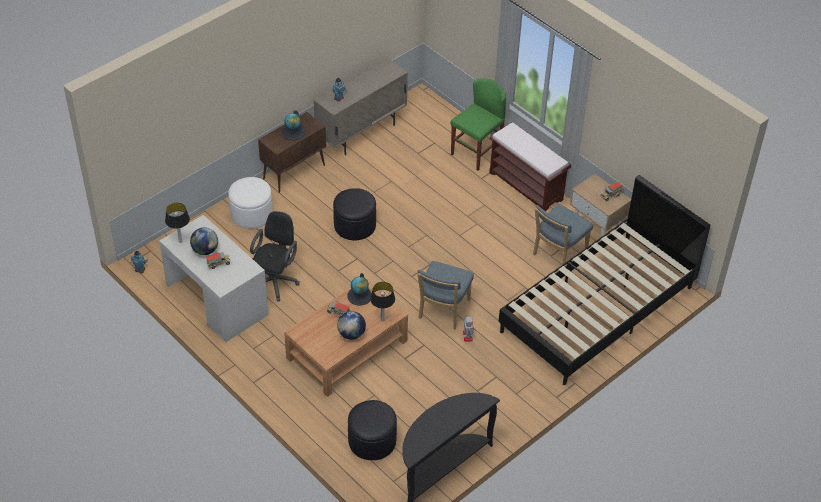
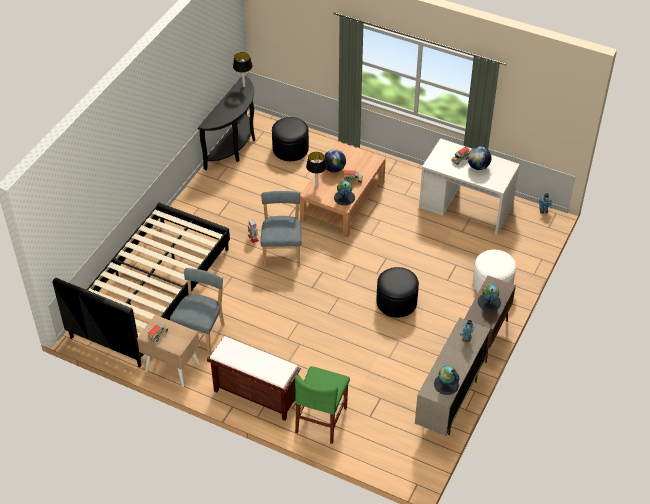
camera: 160 degrees right, 0 degrees up
table lamp [165,203,190,243] -> table lamp moved to [233,52,253,87]
black office chair [250,211,300,302] -> none
none -> globe [434,366,459,395]

